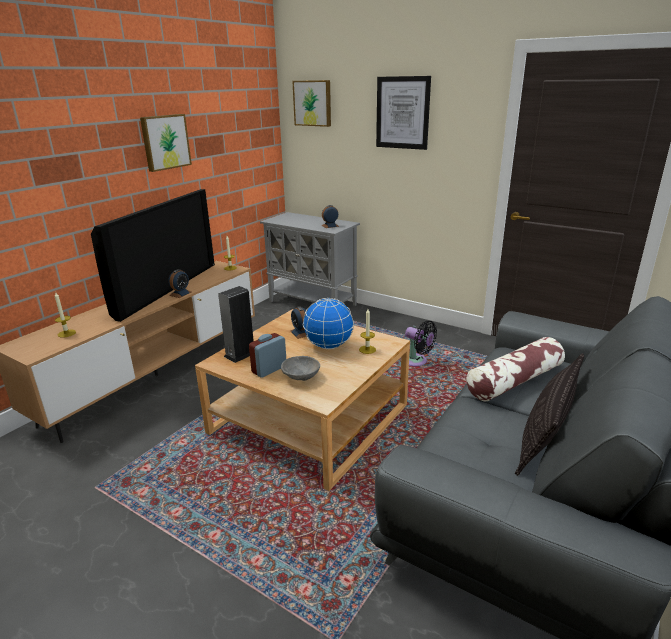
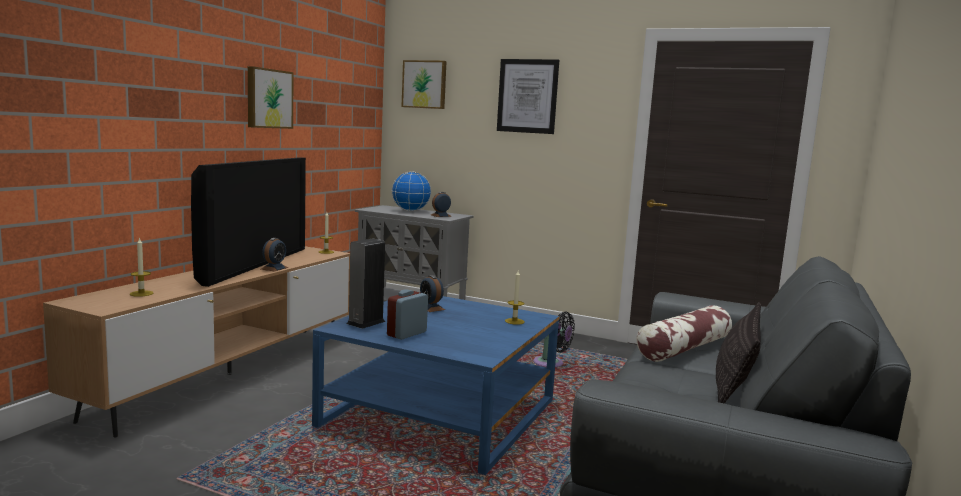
camera: 10 degrees left, 15 degrees down
beige coffee table [195,309,410,491] -> blue coffee table [312,296,559,475]
grey bowl [281,356,320,381] -> none
globe [303,298,354,349] -> globe moved to [391,171,431,211]

